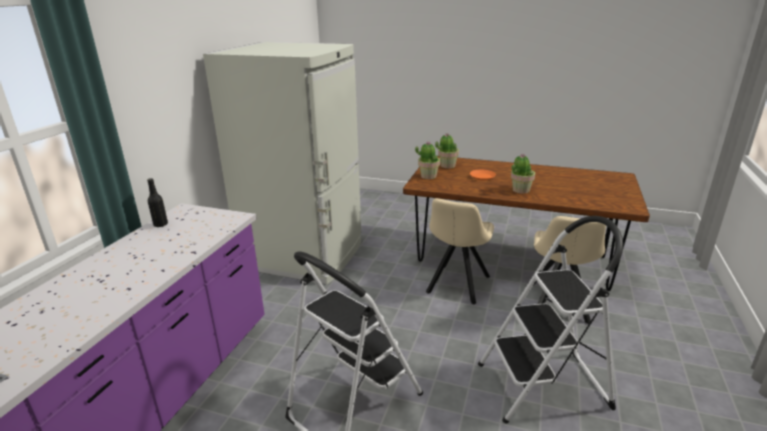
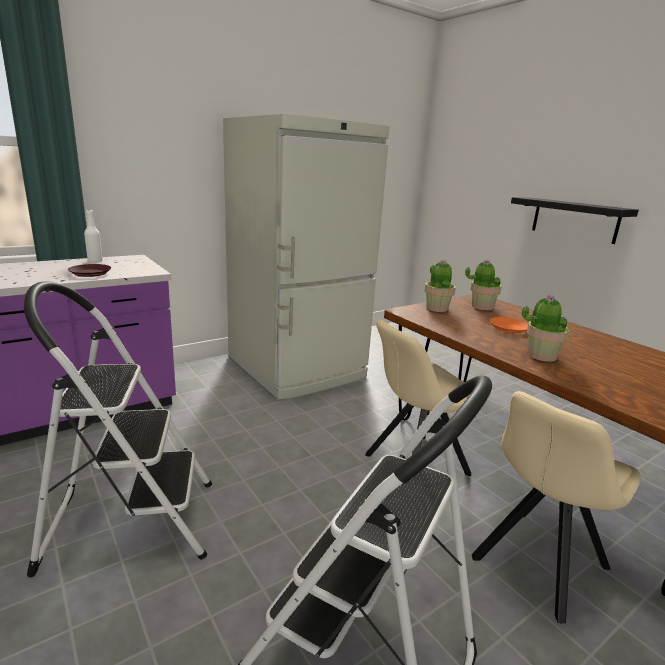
camera: 35 degrees right, 5 degrees down
black bottle [147,178,168,227] -> white bottle [84,210,103,262]
none -> brown plate [68,264,111,277]
none -> black shelf [511,197,639,244]

